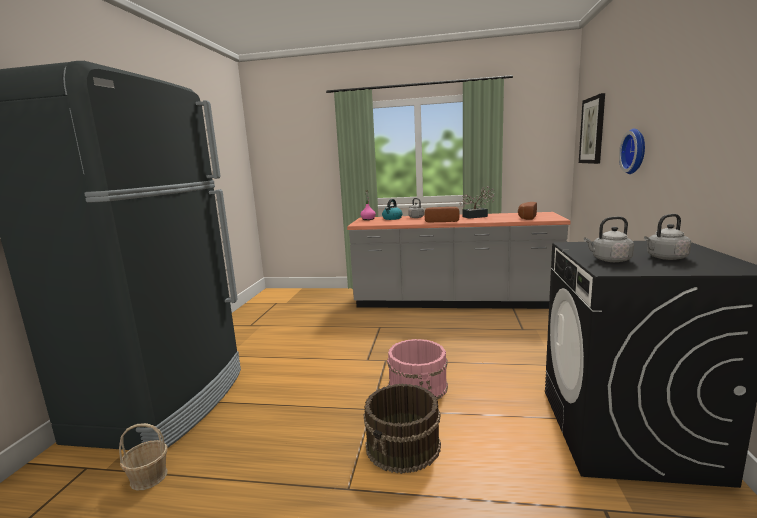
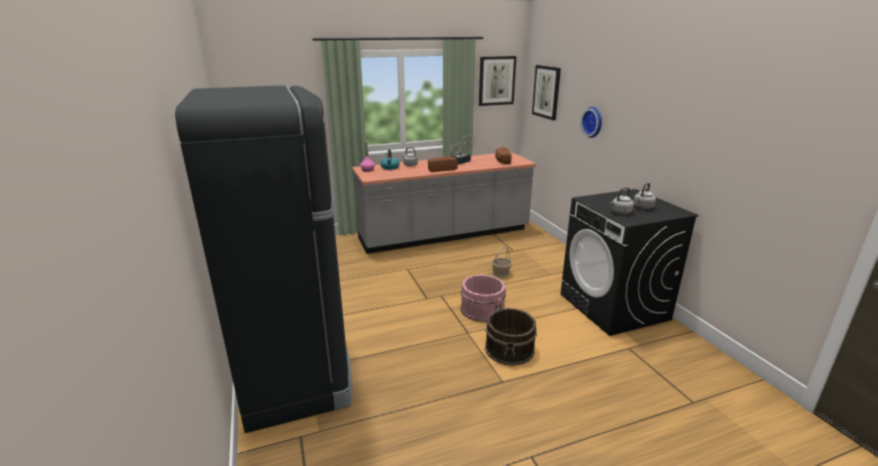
camera: 30 degrees left, 10 degrees up
basket [119,423,168,491] -> basket moved to [491,247,512,278]
none -> picture [479,56,517,106]

